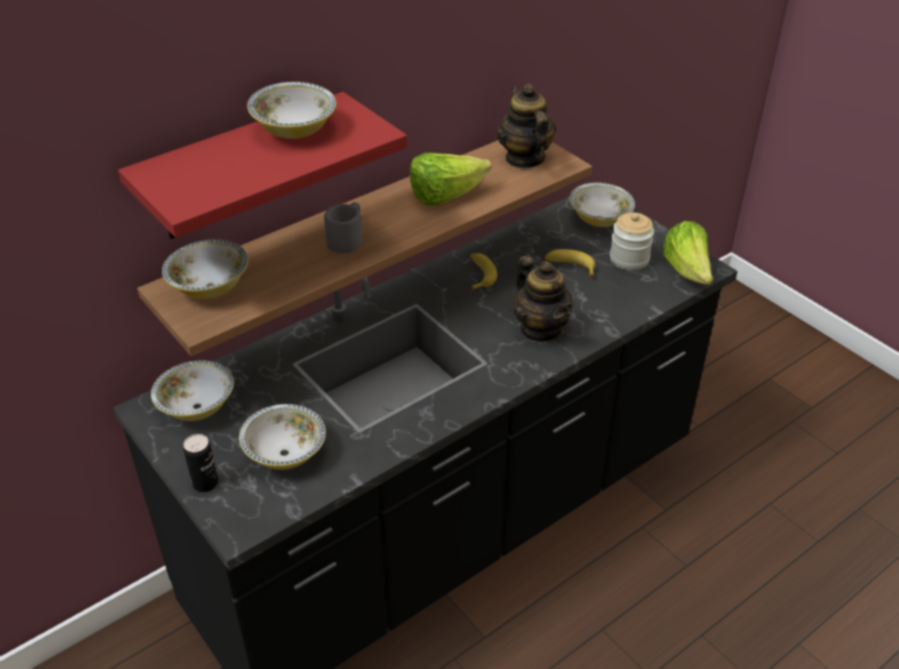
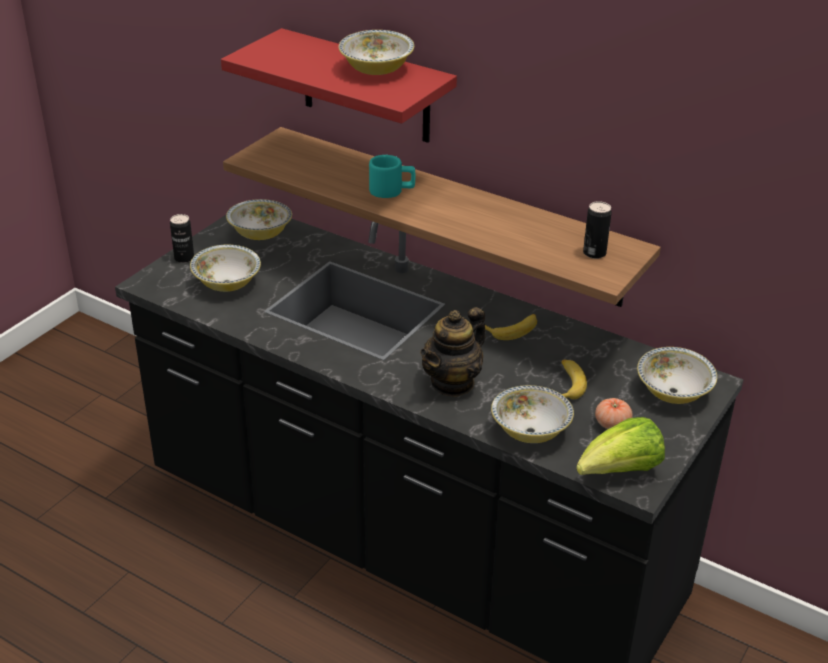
camera: 70 degrees right, 5 degrees down
bowl [162,239,248,299] -> bowl moved to [491,385,574,443]
grey mug [324,202,362,253] -> turquoise mug [369,155,416,198]
lettuce [410,153,491,206] -> none
teapot [497,84,556,168] -> can [583,201,612,259]
jar [610,213,654,270] -> tomato [595,398,632,429]

